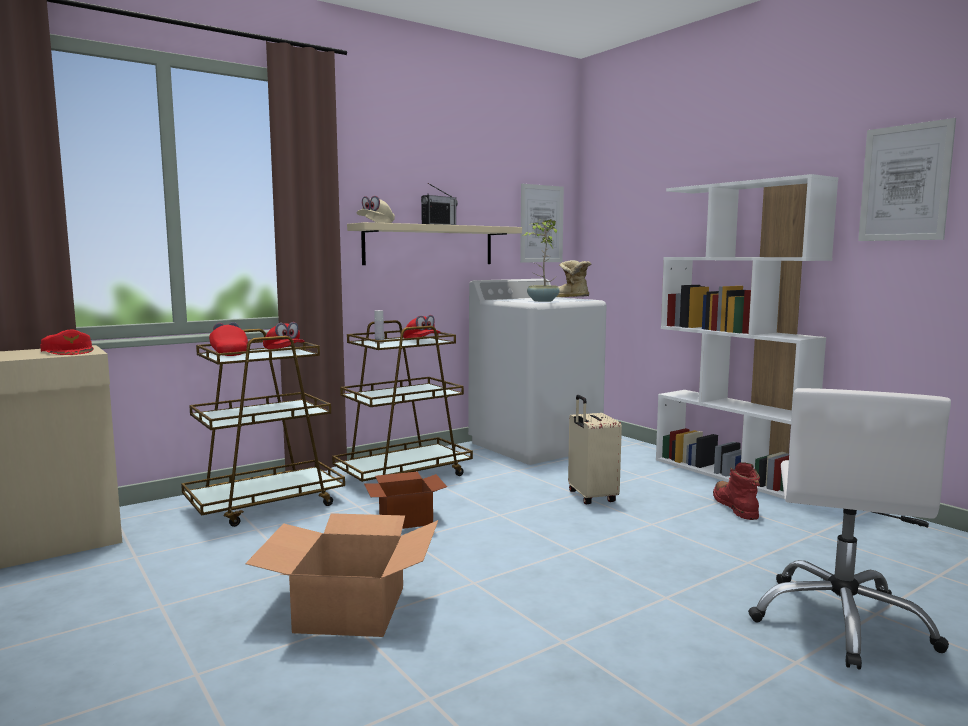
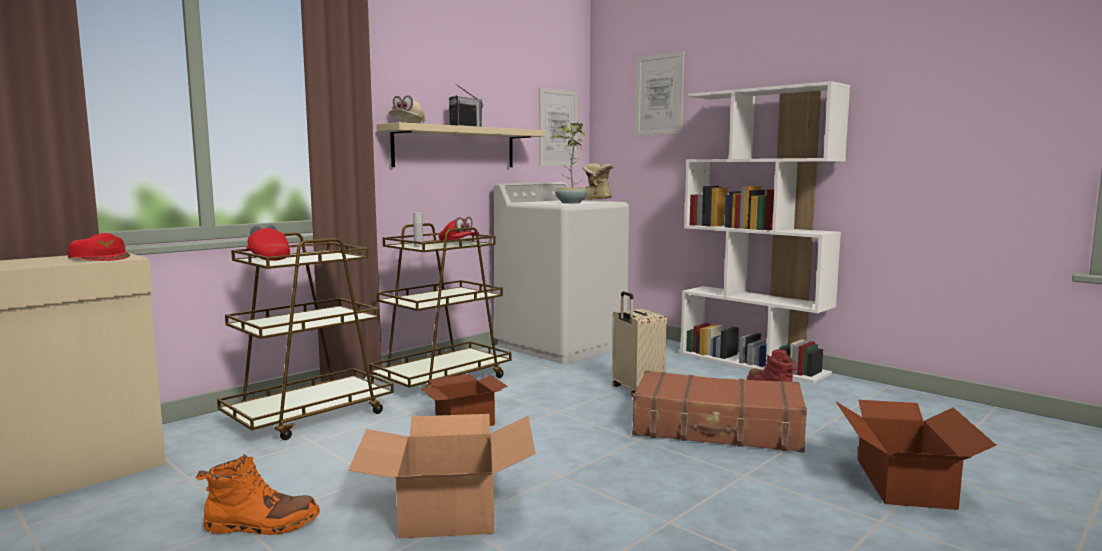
camera: 10 degrees left, 0 degrees up
red cap [263,322,305,349] -> none
white office chair [748,388,951,670] -> cardboard box [836,400,997,510]
picture [858,118,956,241] -> picture moved to [636,51,684,136]
none -> orange boot [196,453,320,535]
none -> brown suitcase [632,370,807,453]

